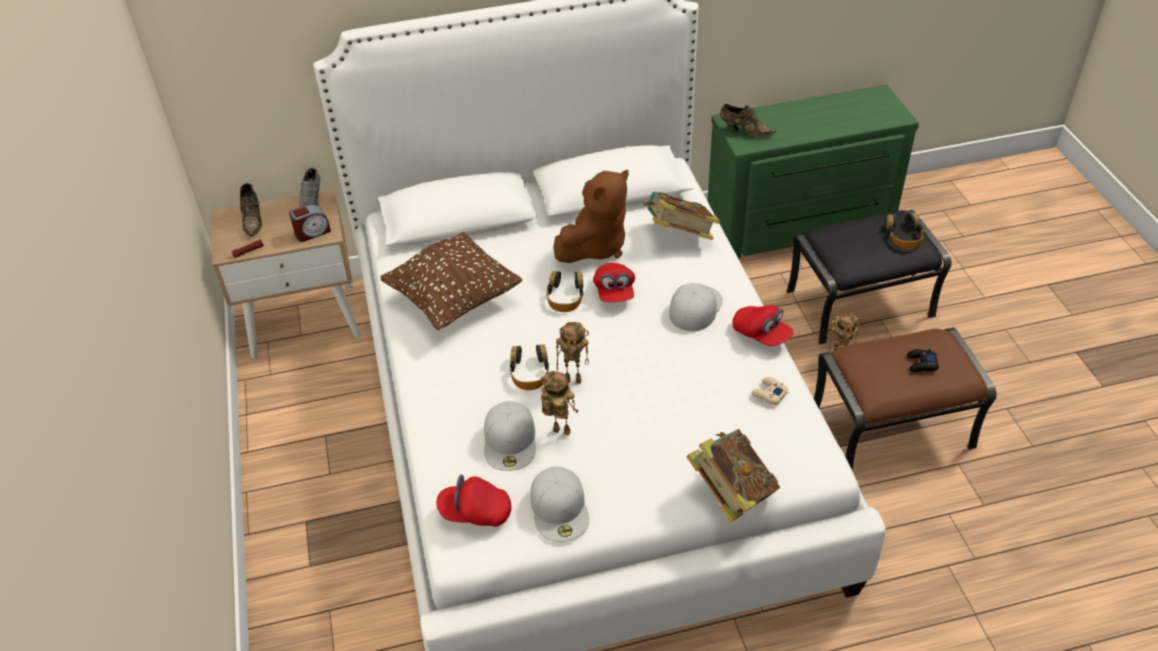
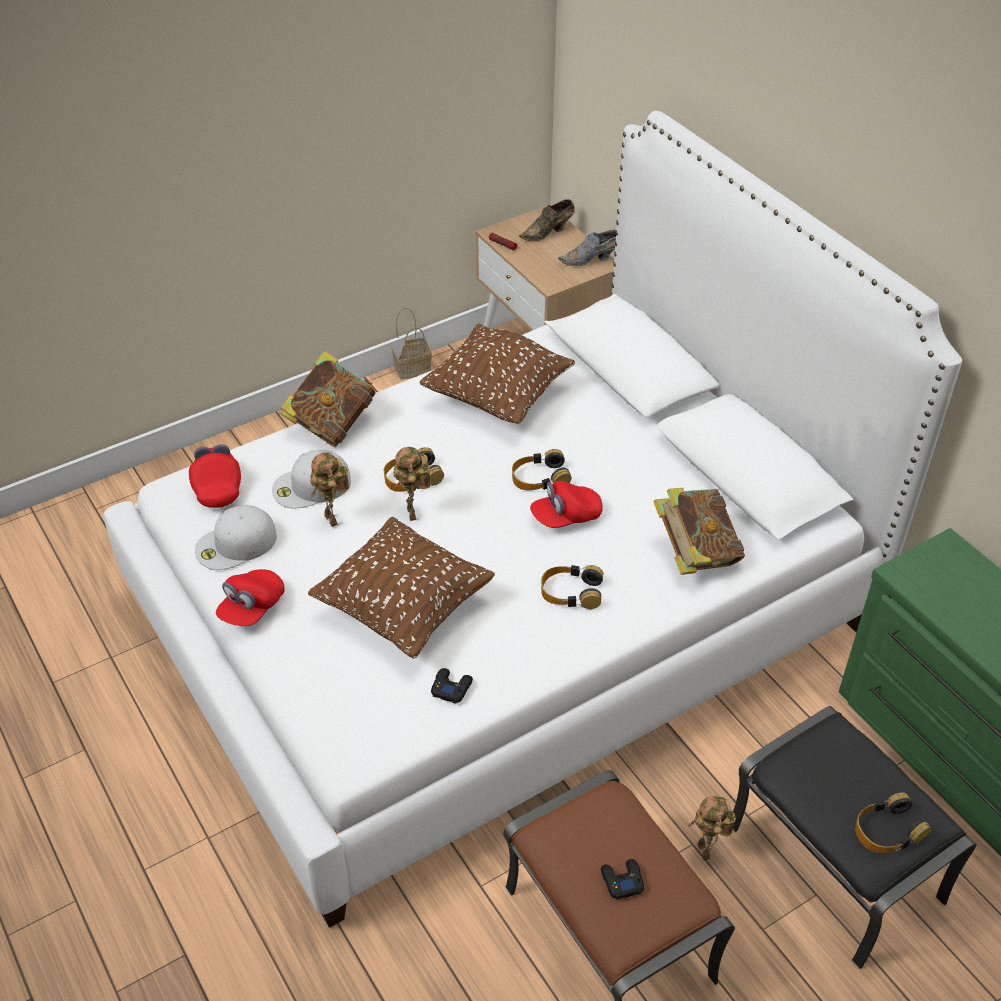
camera: 70 degrees right, 0 degrees up
alarm clock [289,204,331,242] -> none
toy robot [540,371,578,436] -> toy robot turned 150 degrees clockwise [310,452,349,527]
brown plush toy [553,170,629,263] -> none
white cap [669,283,723,331] -> headphones [541,565,603,609]
book [686,429,780,522] -> book moved to [280,351,376,447]
brown shoe [720,104,776,138] -> none
red cap [732,305,793,346] -> red cap moved to [216,569,285,626]
beige game controller [751,377,788,405] -> black game controller [431,668,473,704]
none -> brown pillow [308,516,495,659]
none -> basket [392,308,432,380]

